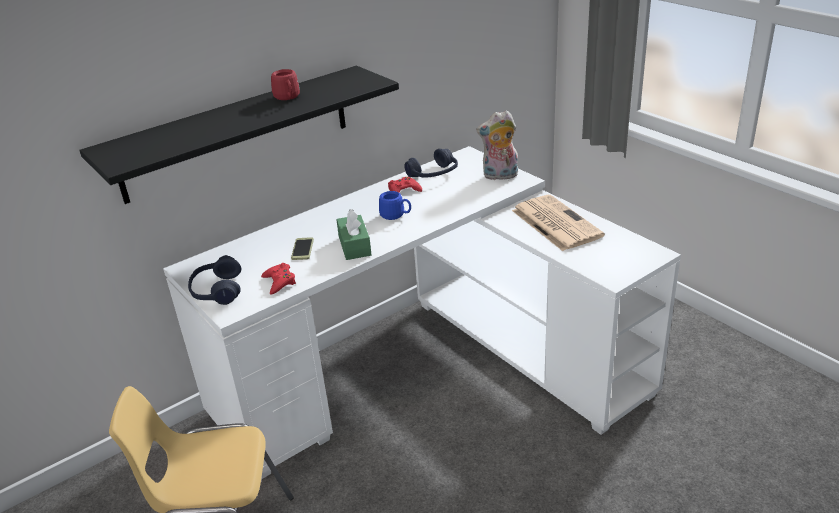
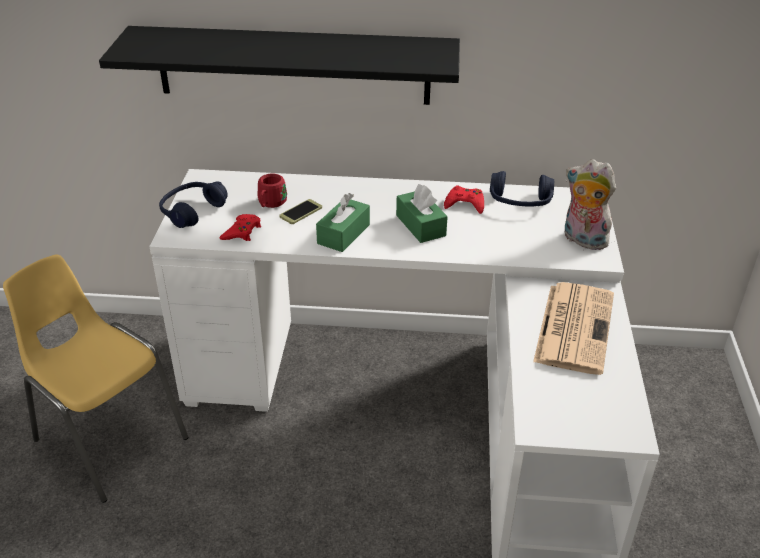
camera: 40 degrees right, 5 degrees up
red mug [271,69,300,100] -> red mug moved to [258,174,287,208]
blue mug [379,191,411,220] -> green tissue box [396,184,448,243]

